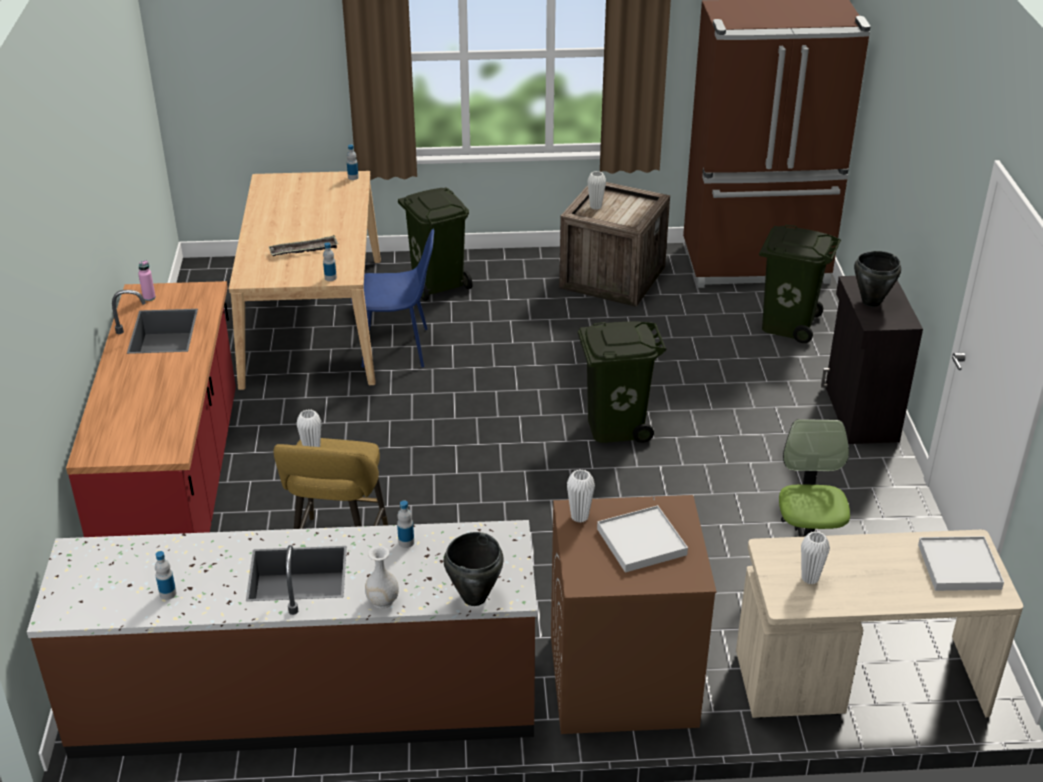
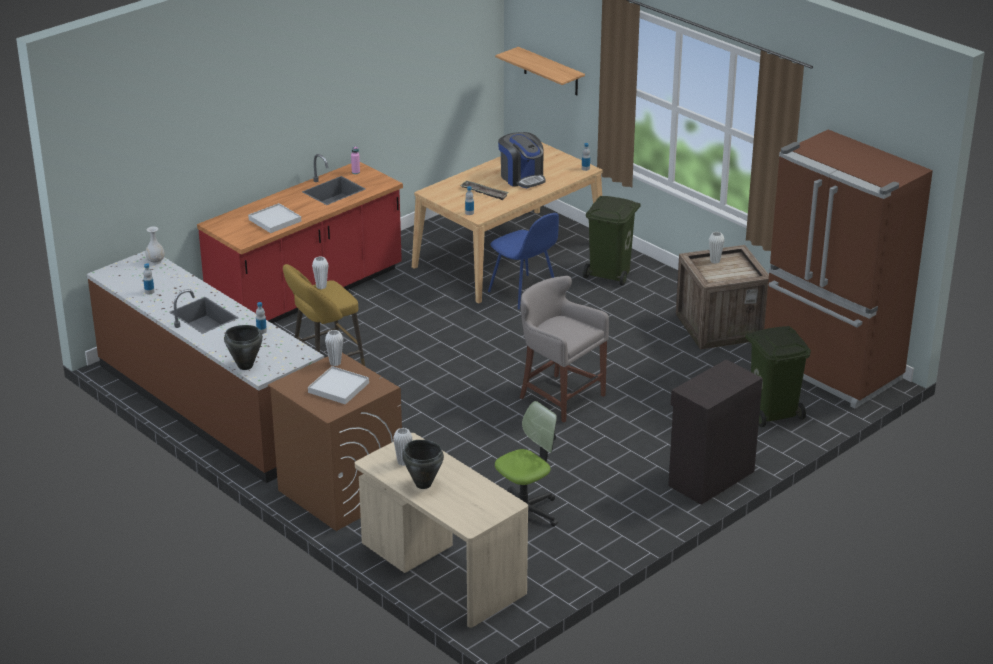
camera: 50 degrees right, 5 degrees down
white vase [365,546,399,609] -> white vase moved to [145,227,165,264]
green trash can [578,321,666,443] -> grey stool [520,276,609,422]
black cooking pot [854,251,901,307] -> black cooking pot moved to [402,440,444,489]
white tray [918,536,1004,591] -> white tray moved to [248,203,301,233]
none -> shelf [495,47,585,95]
none -> coffee machine [498,132,546,188]

